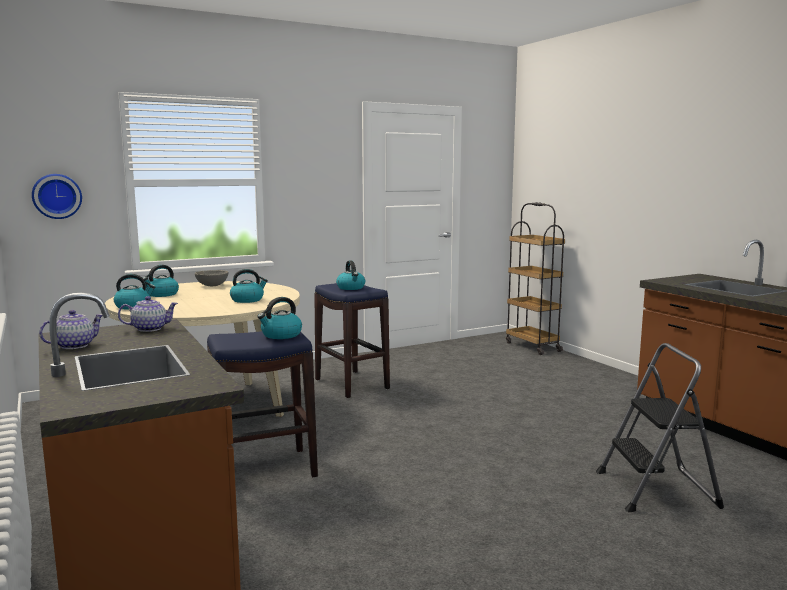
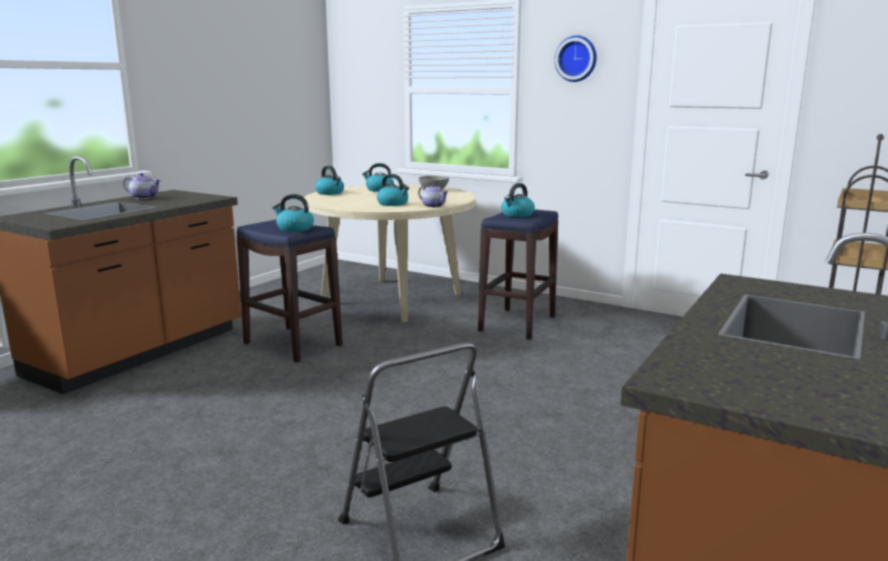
camera: 60 degrees right, 5 degrees up
wall clock [32,174,82,219] -> wall clock moved to [555,35,597,82]
teapot [118,296,178,332] -> teapot moved to [418,183,449,208]

